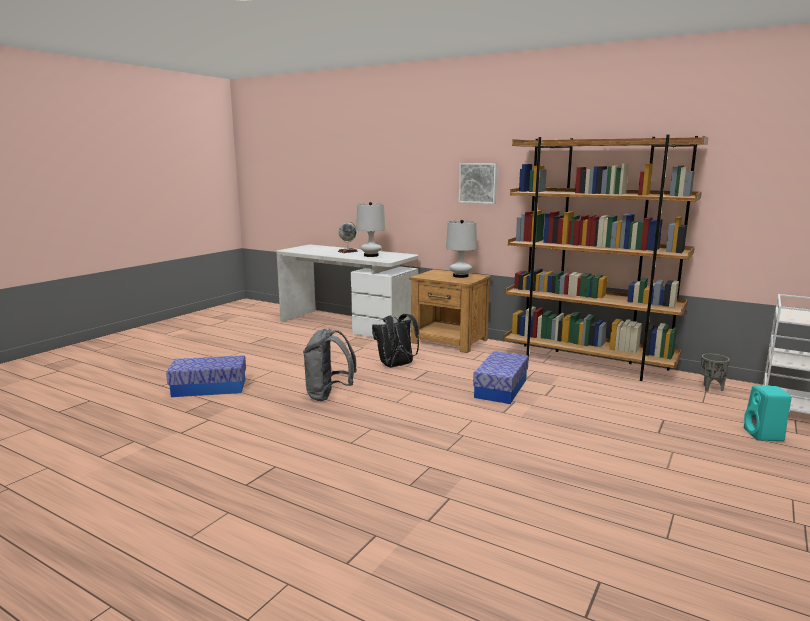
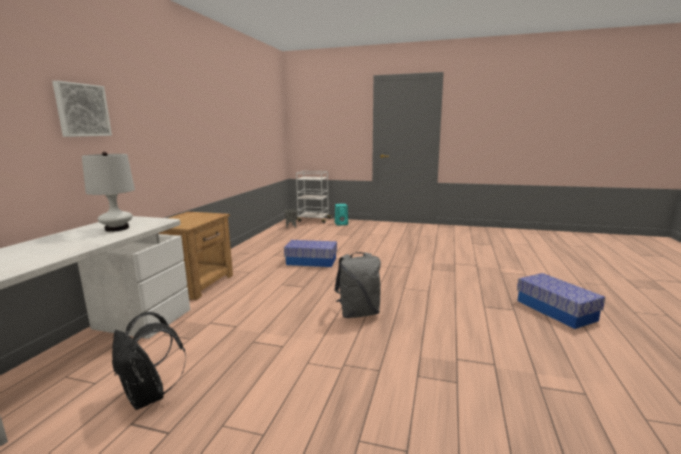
camera: 105 degrees left, 0 degrees up
storage box [166,355,246,397] -> storage box moved to [517,273,605,329]
globe [338,222,358,253] -> none
black backpack [372,314,419,367] -> black backpack moved to [112,312,186,410]
white table lamp [446,220,477,278] -> none
picture [459,163,497,204] -> picture moved to [52,81,112,137]
brown bookcase [504,135,709,381] -> none

